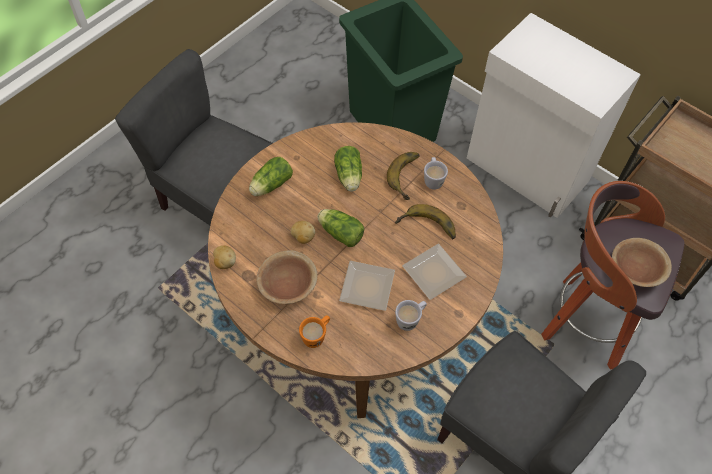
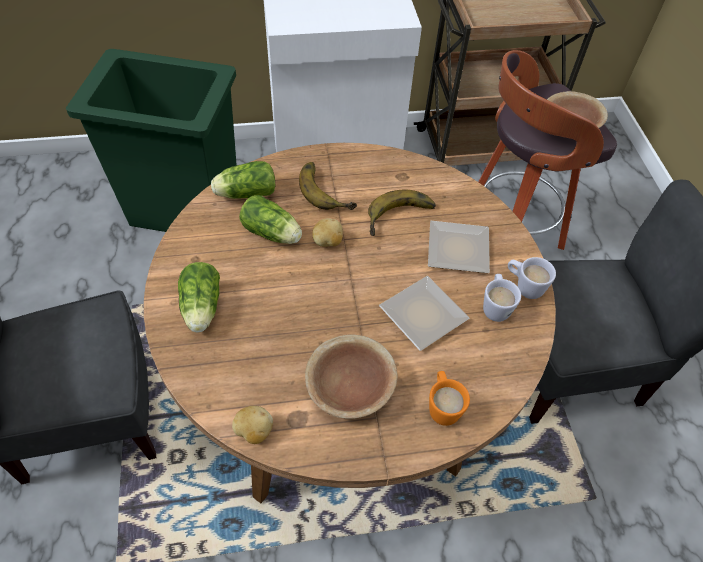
camera: 50 degrees left, 5 degrees down
potato [291,221,315,244] -> potato moved to [312,218,343,247]
lettuce [317,209,364,247] -> lettuce moved to [211,161,275,199]
white mug [424,157,448,190] -> white mug moved to [508,257,556,299]

